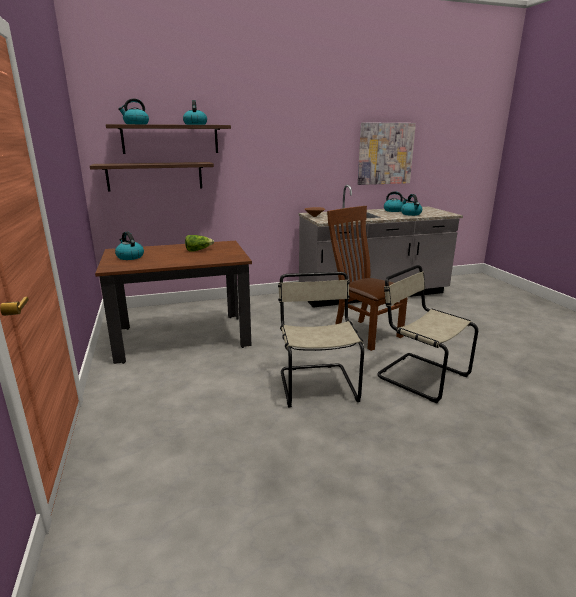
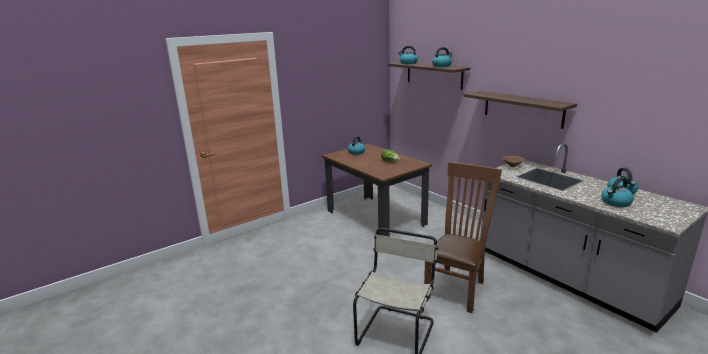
camera: 70 degrees right, 0 degrees up
shelf [90,162,214,191] -> shelf moved to [464,91,577,129]
beige chair [278,272,364,407] -> none
picture [358,122,416,185] -> none

